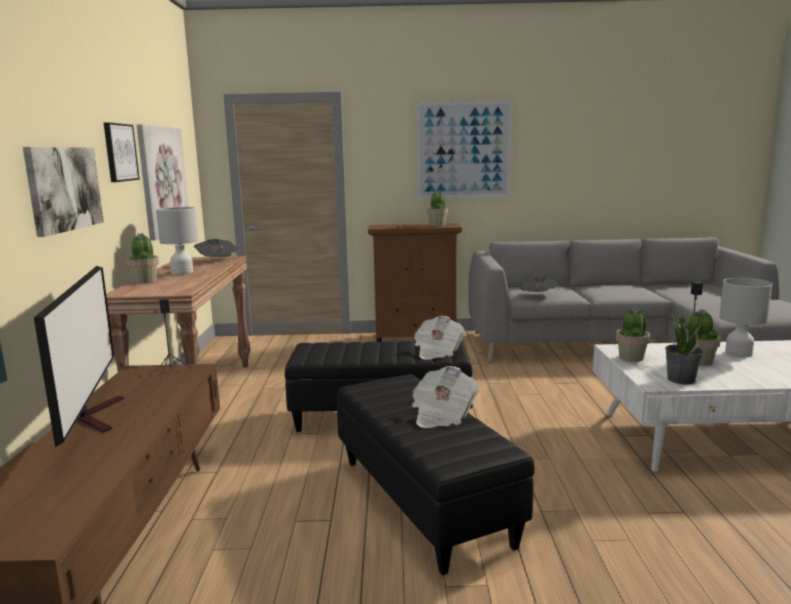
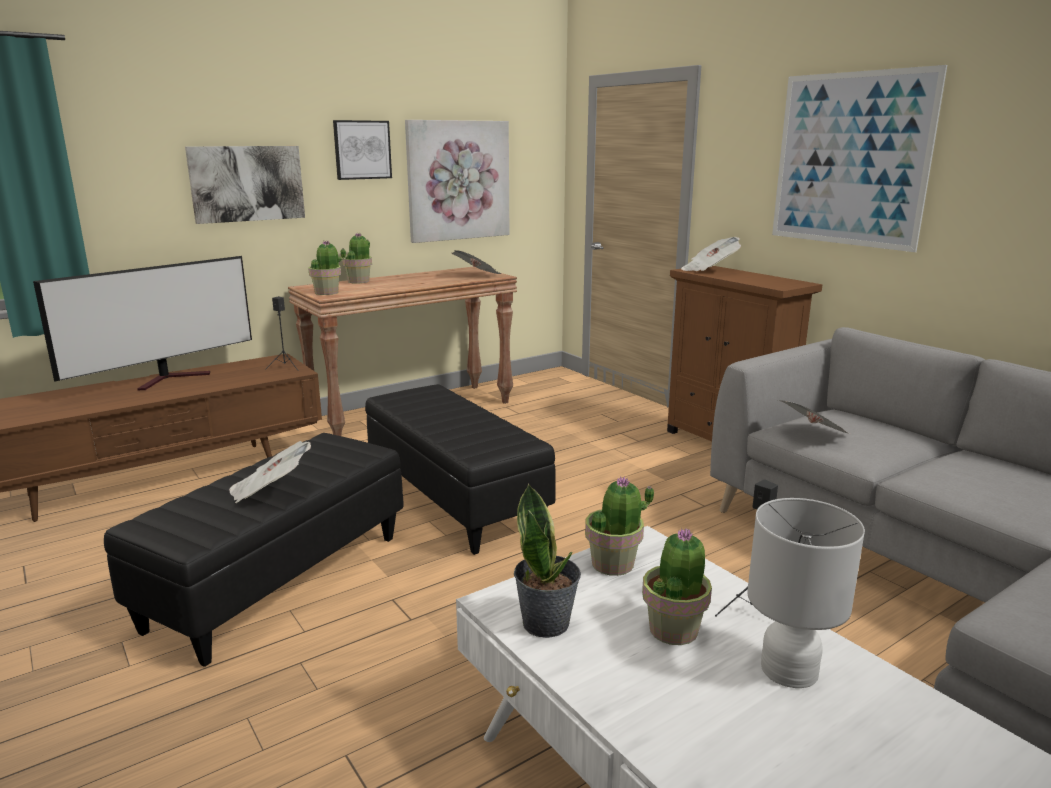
camera: 55 degrees right, 5 degrees up
grey table lamp [156,207,198,275] -> none
newspaper [414,316,465,359] -> newspaper moved to [681,237,741,271]
potted plant [427,190,448,227] -> potted plant moved to [308,240,346,295]

